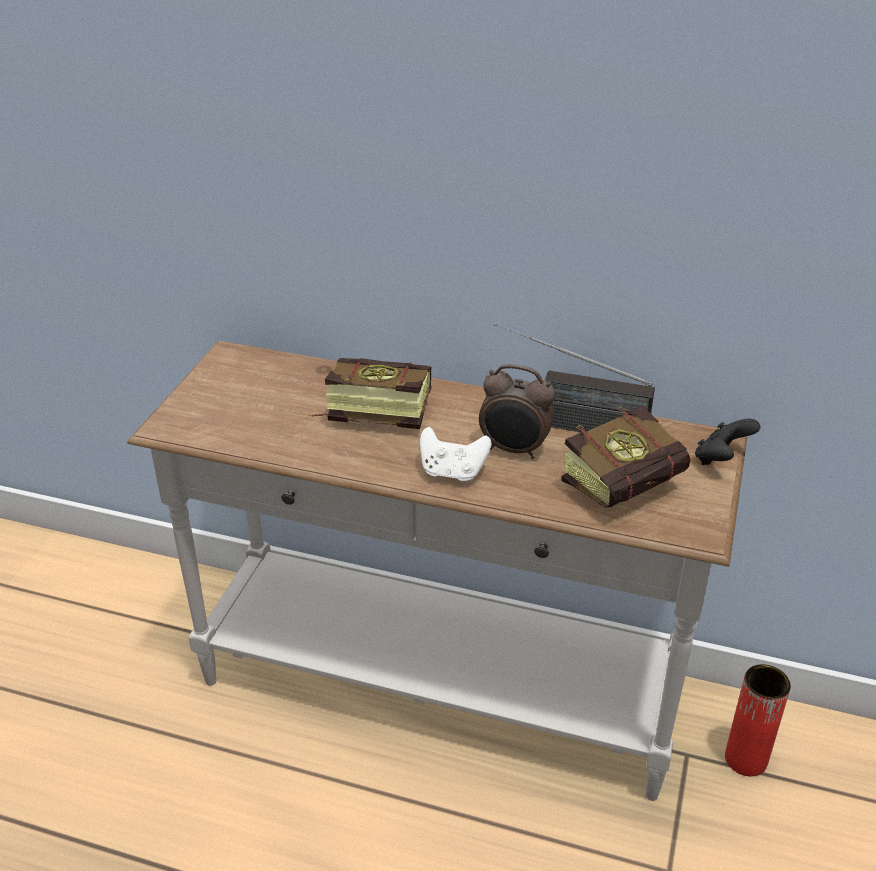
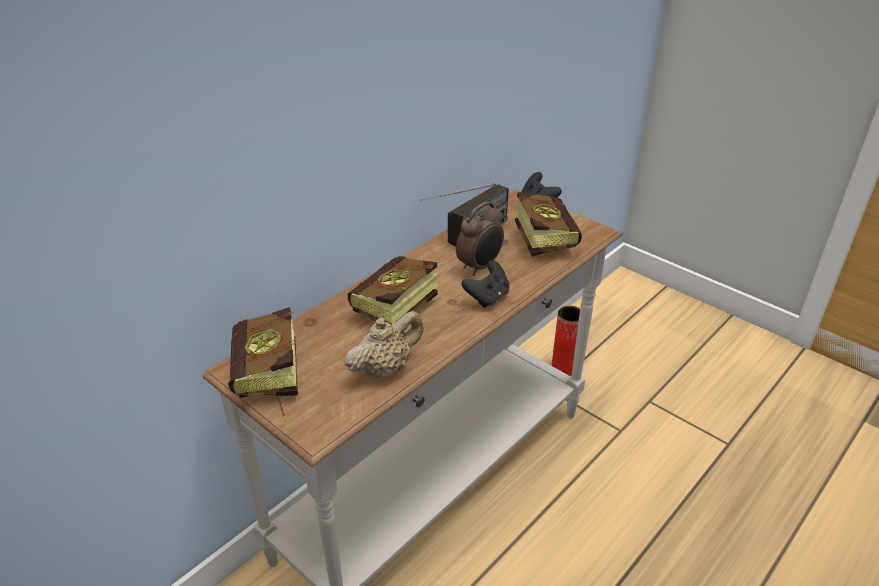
camera: 65 degrees left, 0 degrees up
white game controller [420,427,492,482] -> black game controller [461,260,509,308]
none -> book [228,307,298,421]
none -> beige teapot [345,311,424,379]

